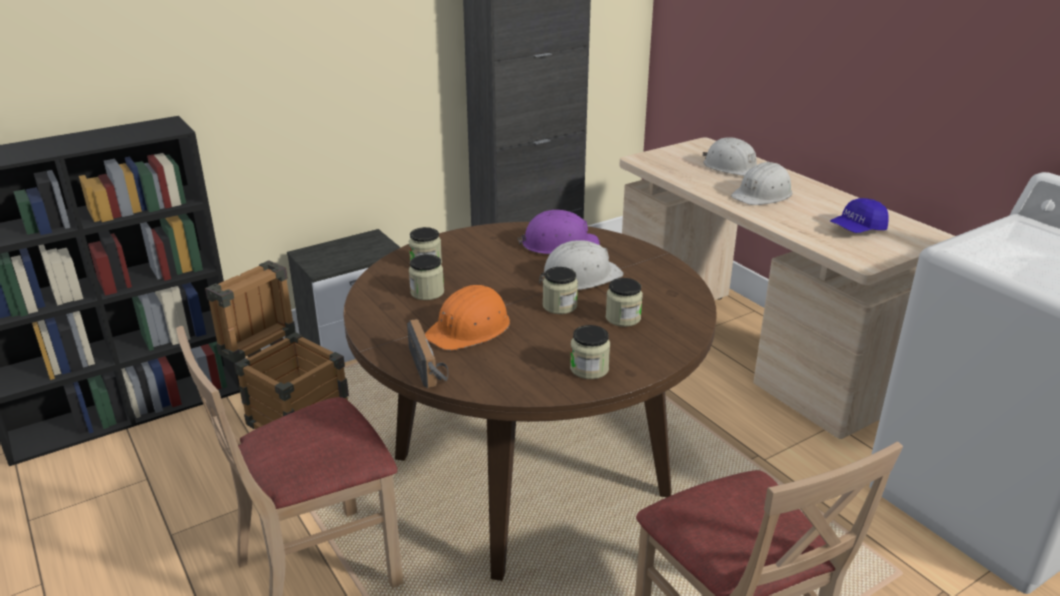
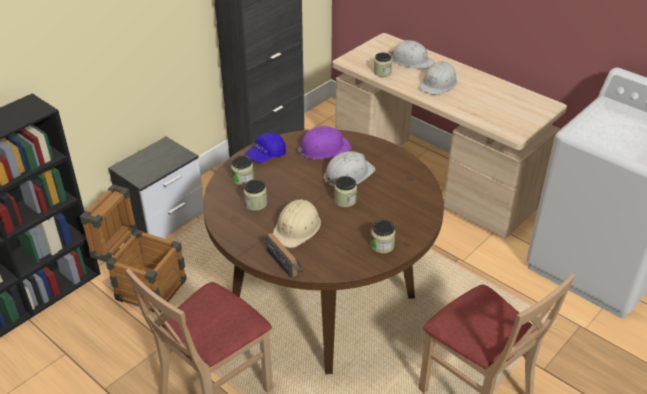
camera: 15 degrees left, 10 degrees up
orange hard hat [425,285,510,351] -> beige hard hat [273,200,321,248]
jar [606,278,643,327] -> jar moved to [374,52,392,77]
blue cap [830,198,889,233] -> blue cap moved to [245,133,286,163]

